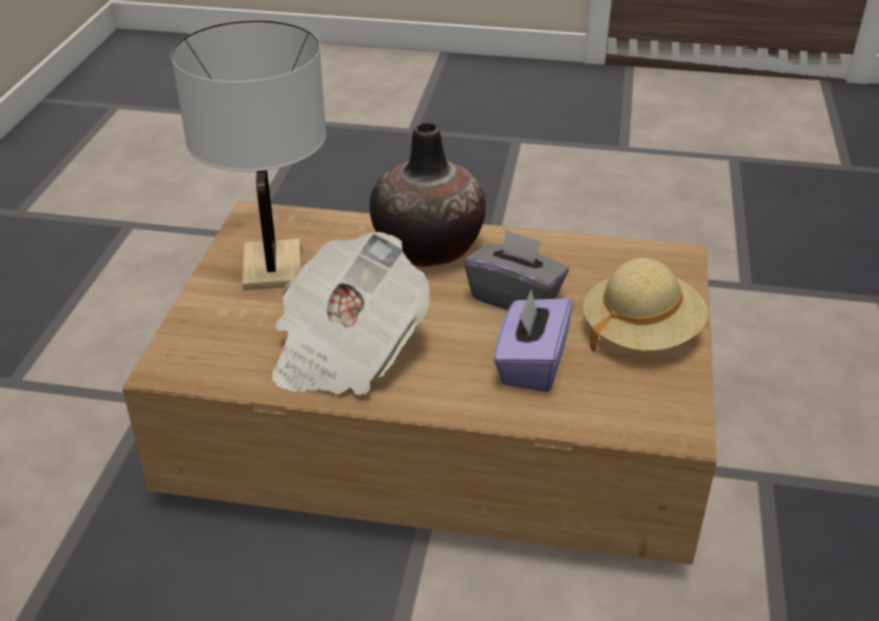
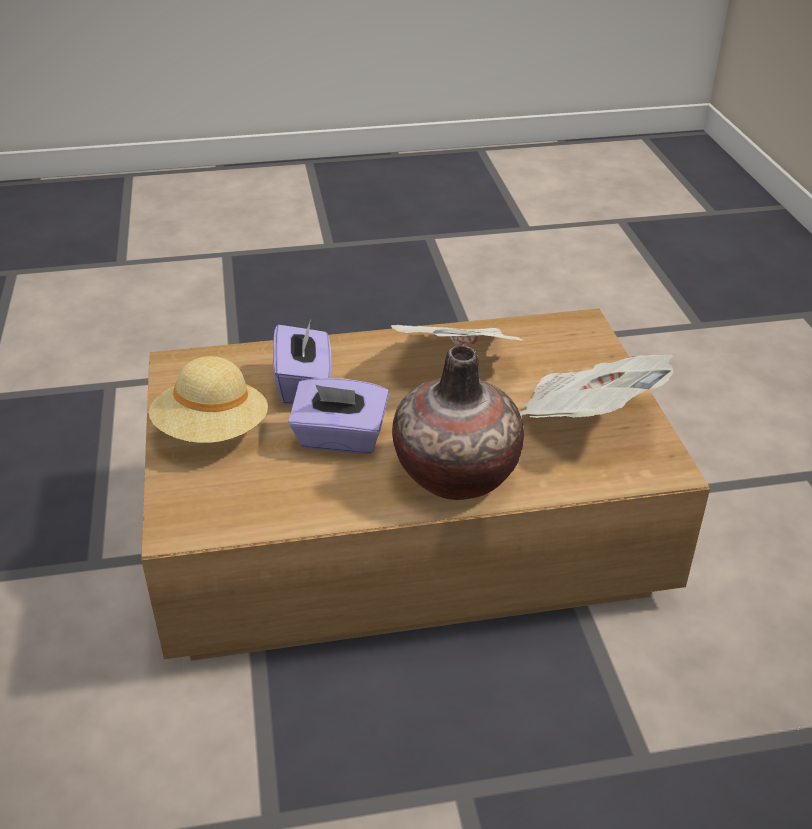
camera: 160 degrees right, 0 degrees up
white table lamp [171,20,327,291] -> newspaper [519,355,674,418]
grey tissue box [464,229,569,310] -> purple tissue box [288,378,389,454]

